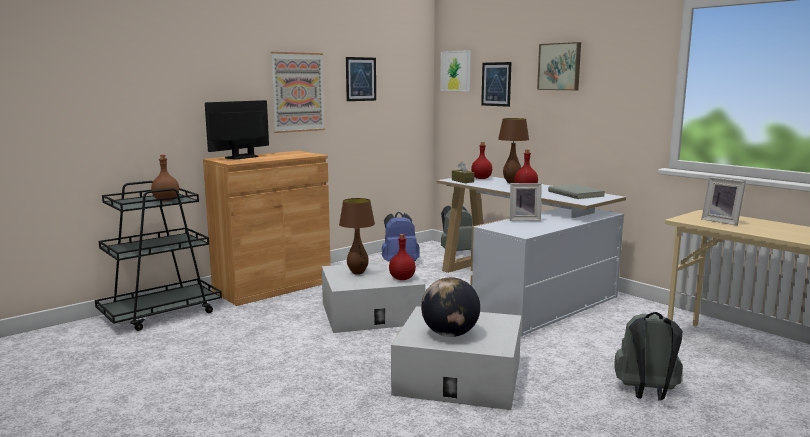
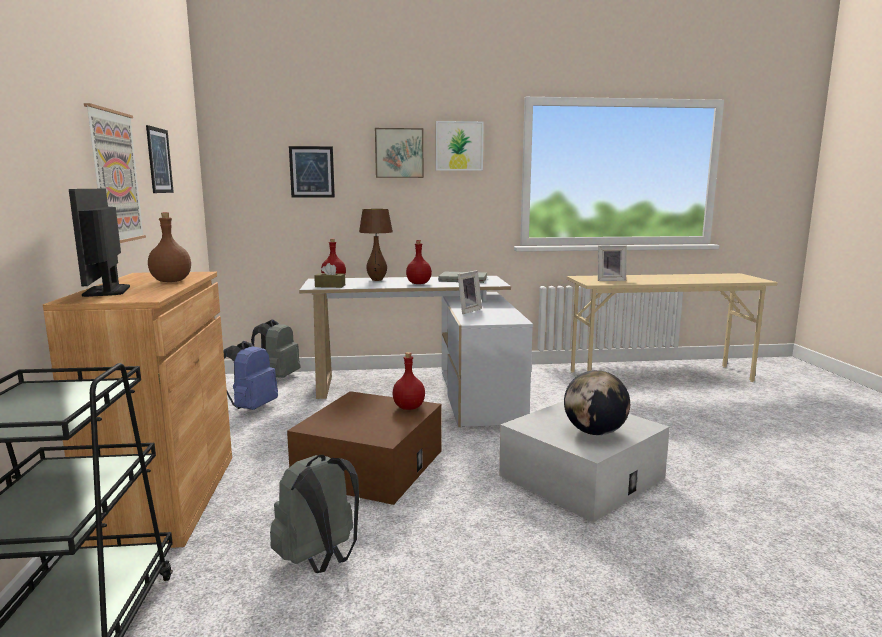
camera: 55 degrees left, 0 degrees up
brown bottle [151,155,179,201] -> brown bottle moved to [148,212,191,282]
white storage box [322,262,425,333] -> brown storage box [287,391,441,505]
brown table lamp [339,198,375,275] -> none
picture [440,50,471,91] -> picture moved to [436,121,484,171]
grey backpack [614,312,683,401] -> grey backpack moved to [270,455,359,573]

